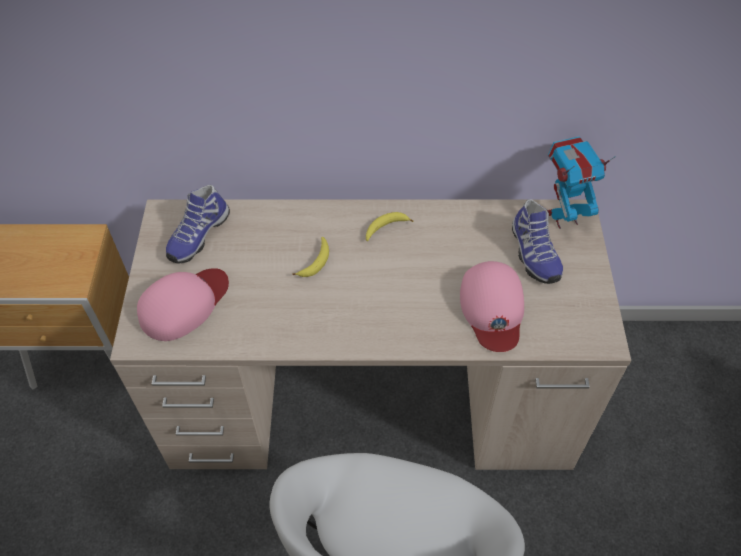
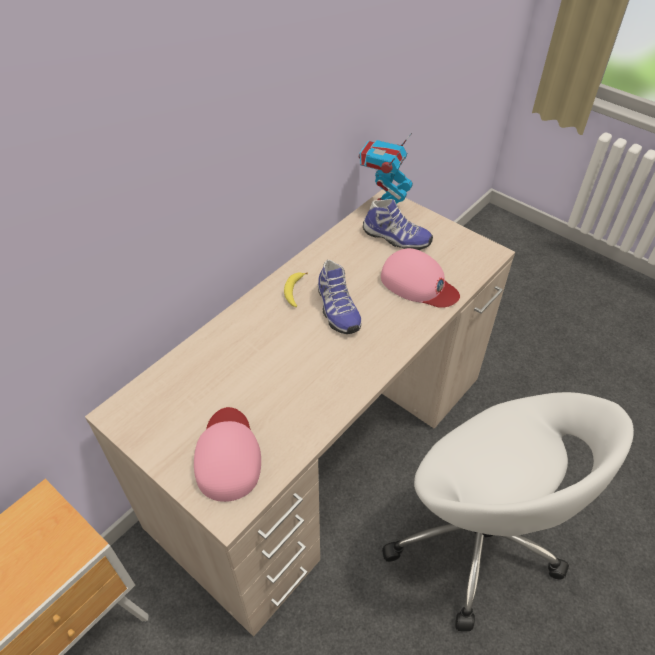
camera: 50 degrees left, 5 degrees down
shoe [166,185,230,263] -> shoe moved to [318,260,361,334]
banana [292,237,329,277] -> none

